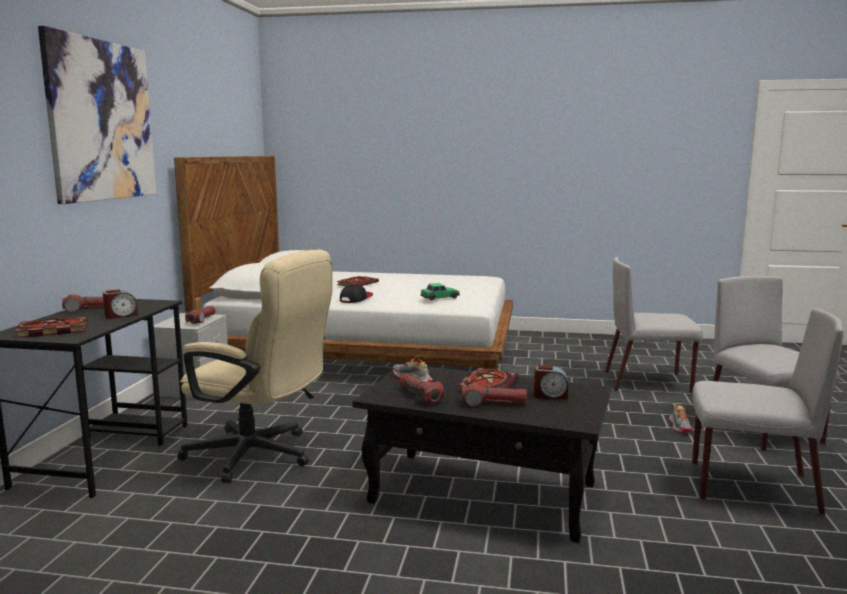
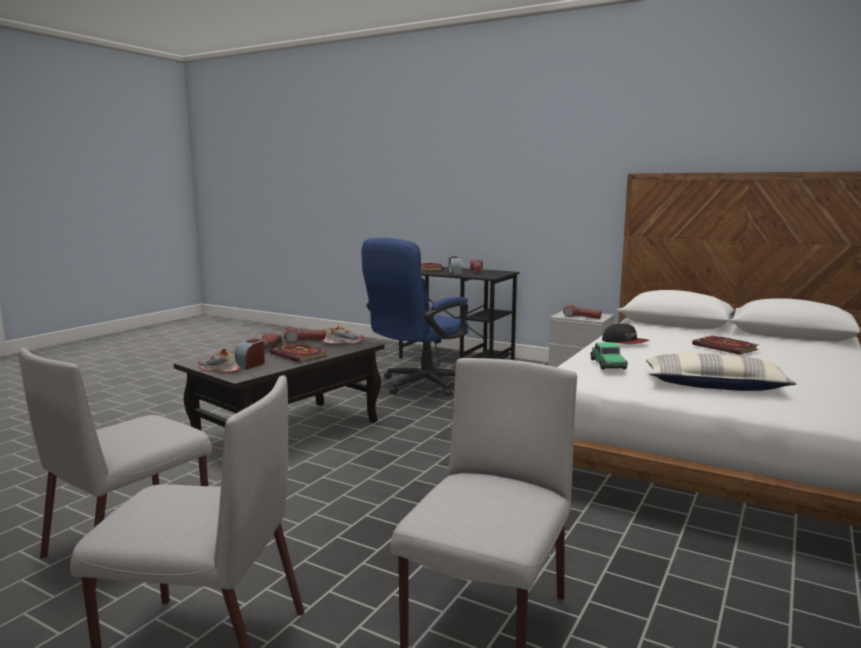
camera: 110 degrees right, 0 degrees up
picture [38,26,156,204] -> none
beige office chair [177,249,333,483] -> blue office chair [361,238,469,396]
shoe [669,405,693,433] -> shoe moved to [198,349,241,373]
none -> pillow [646,353,797,391]

